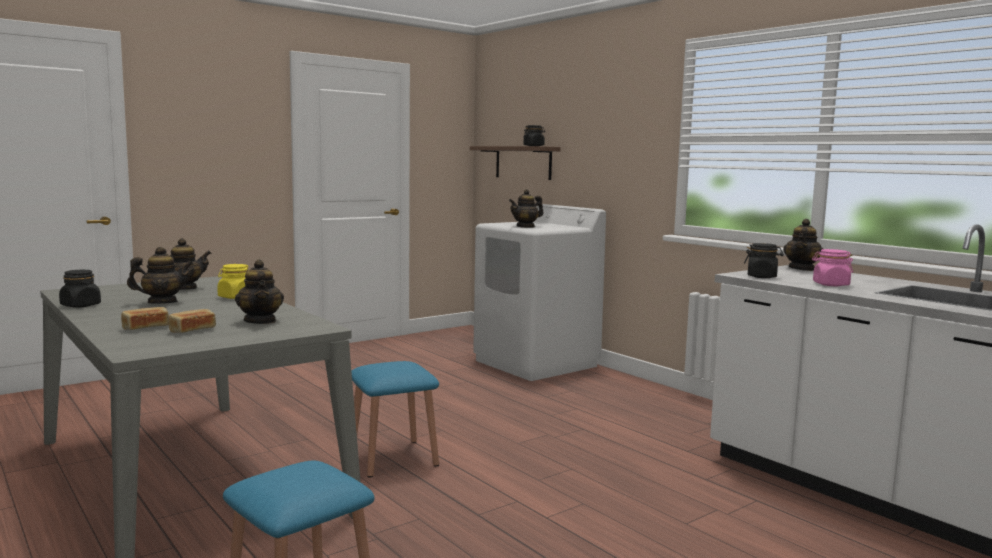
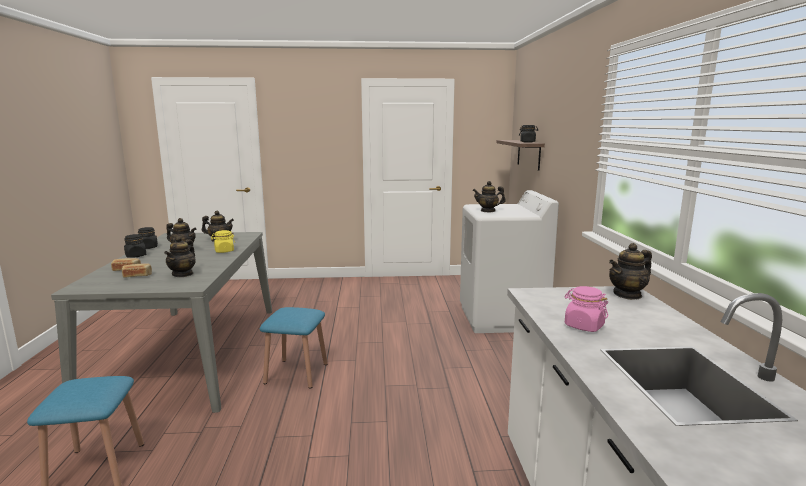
camera: 35 degrees right, 5 degrees up
black jar [744,243,784,278] -> black jar moved to [124,234,146,258]

